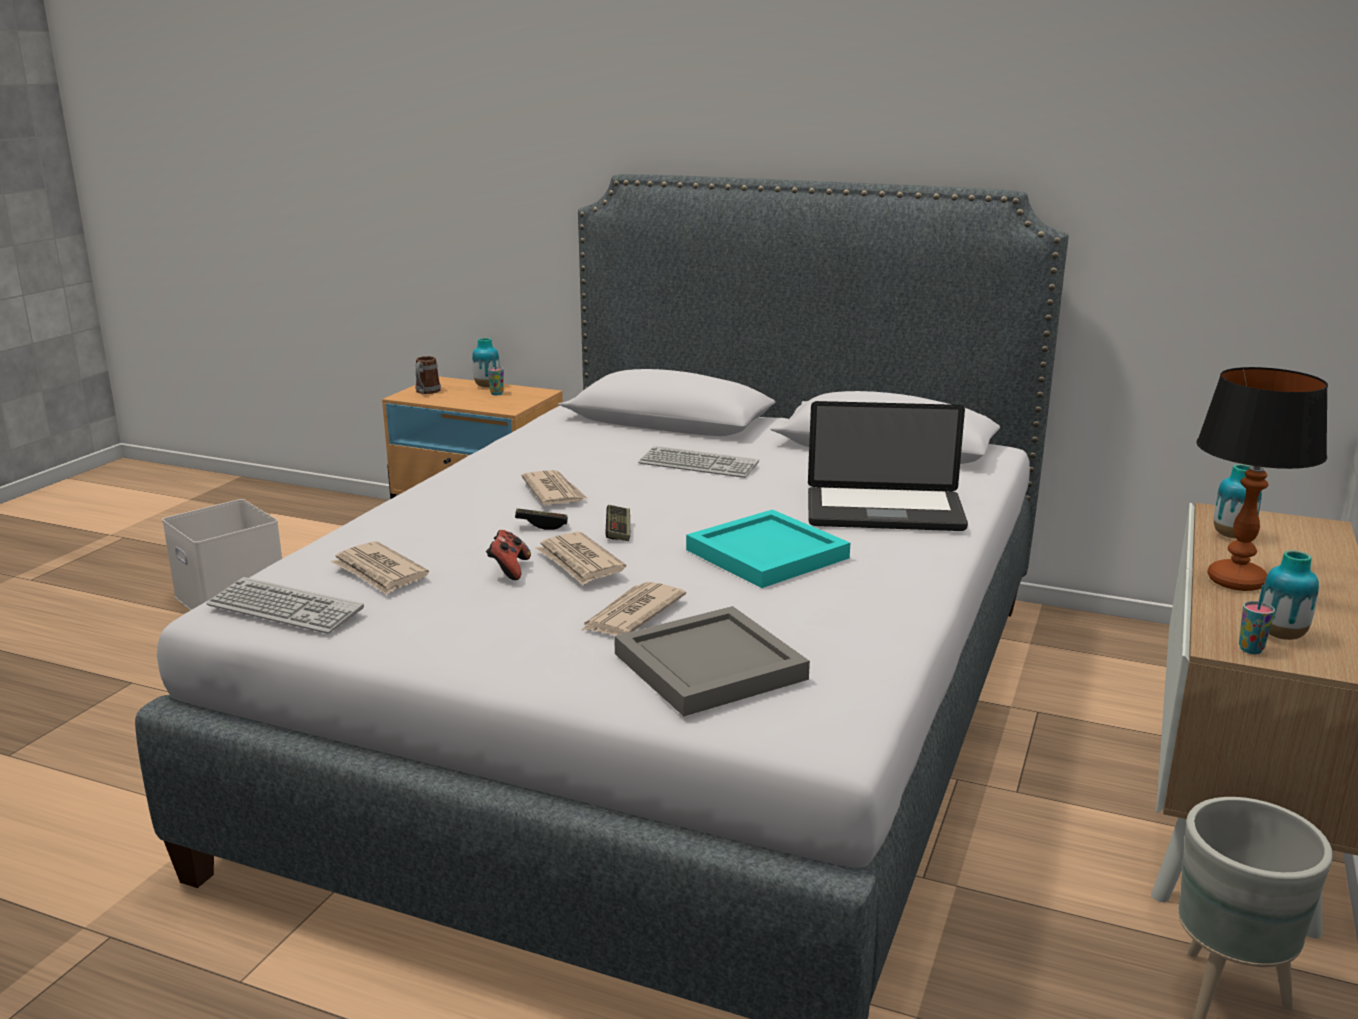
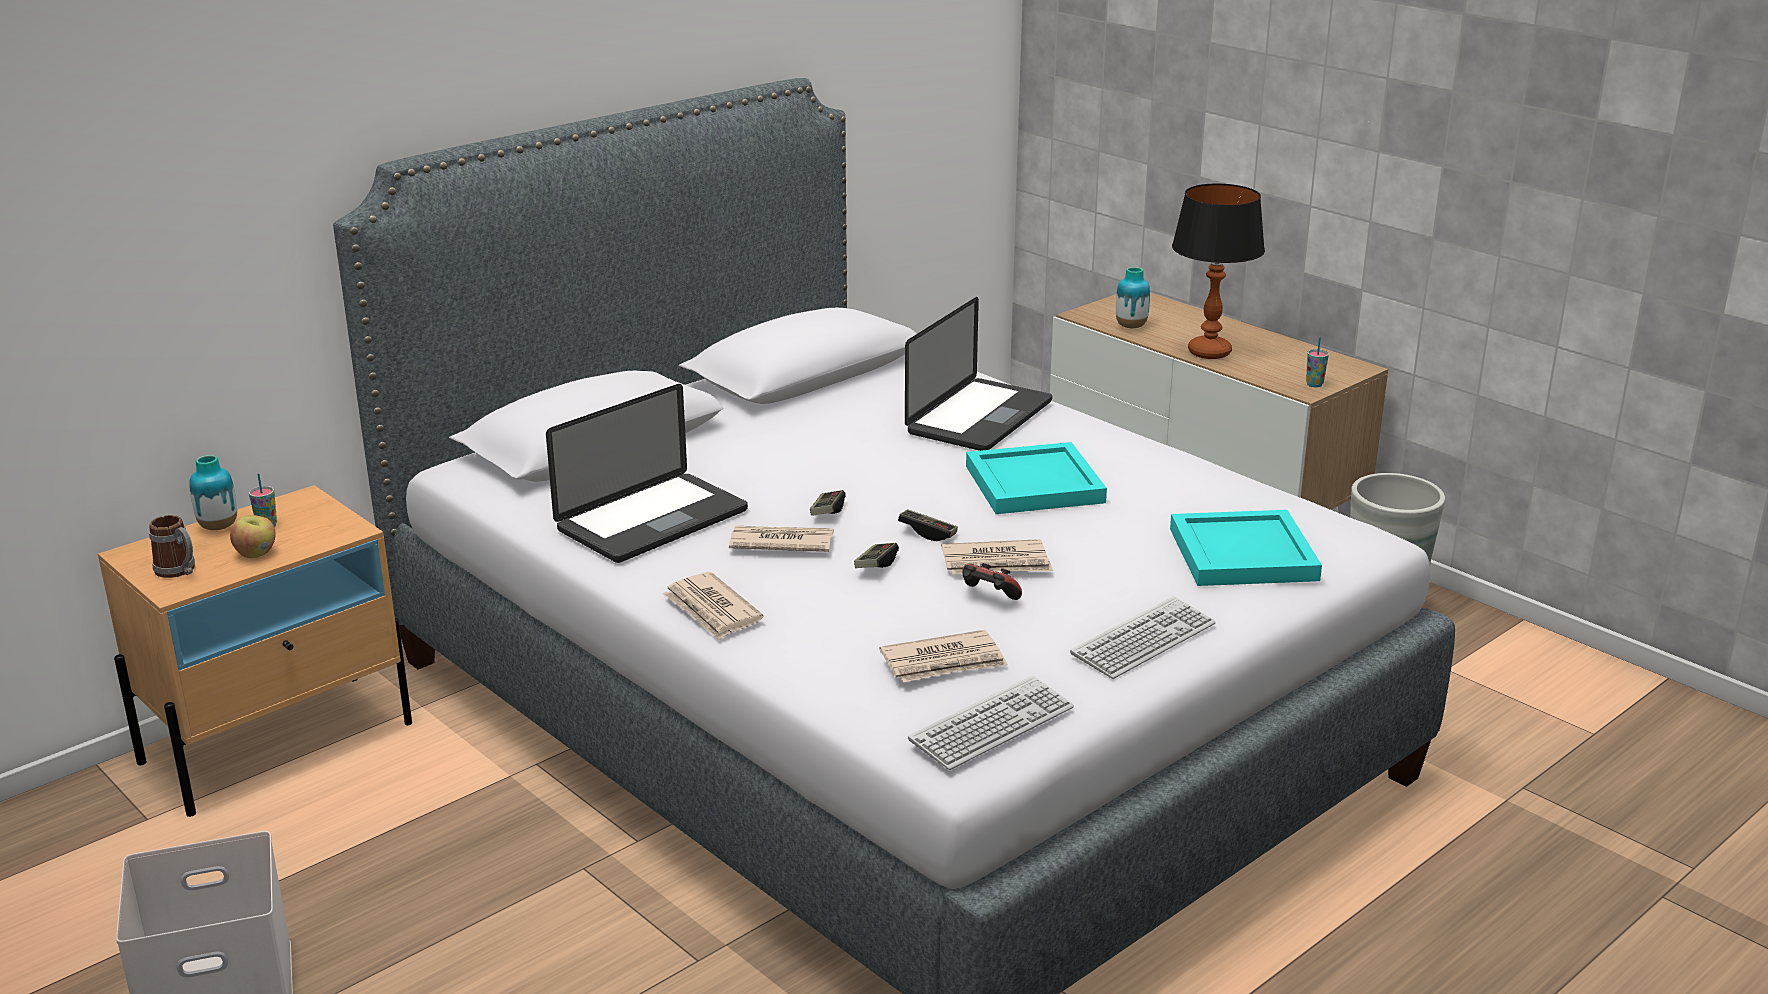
camera: 65 degrees left, 5 degrees up
newspaper [582,582,686,635] -> newspaper moved to [662,572,763,640]
grey tray [614,606,810,716] -> turquoise tray [1170,510,1322,586]
keyboard [638,446,759,478] -> keyboard moved to [1070,597,1216,679]
vase [1262,550,1319,640] -> none
none -> apple [230,515,275,558]
none -> laptop [546,384,748,563]
none -> game controller [810,490,846,516]

